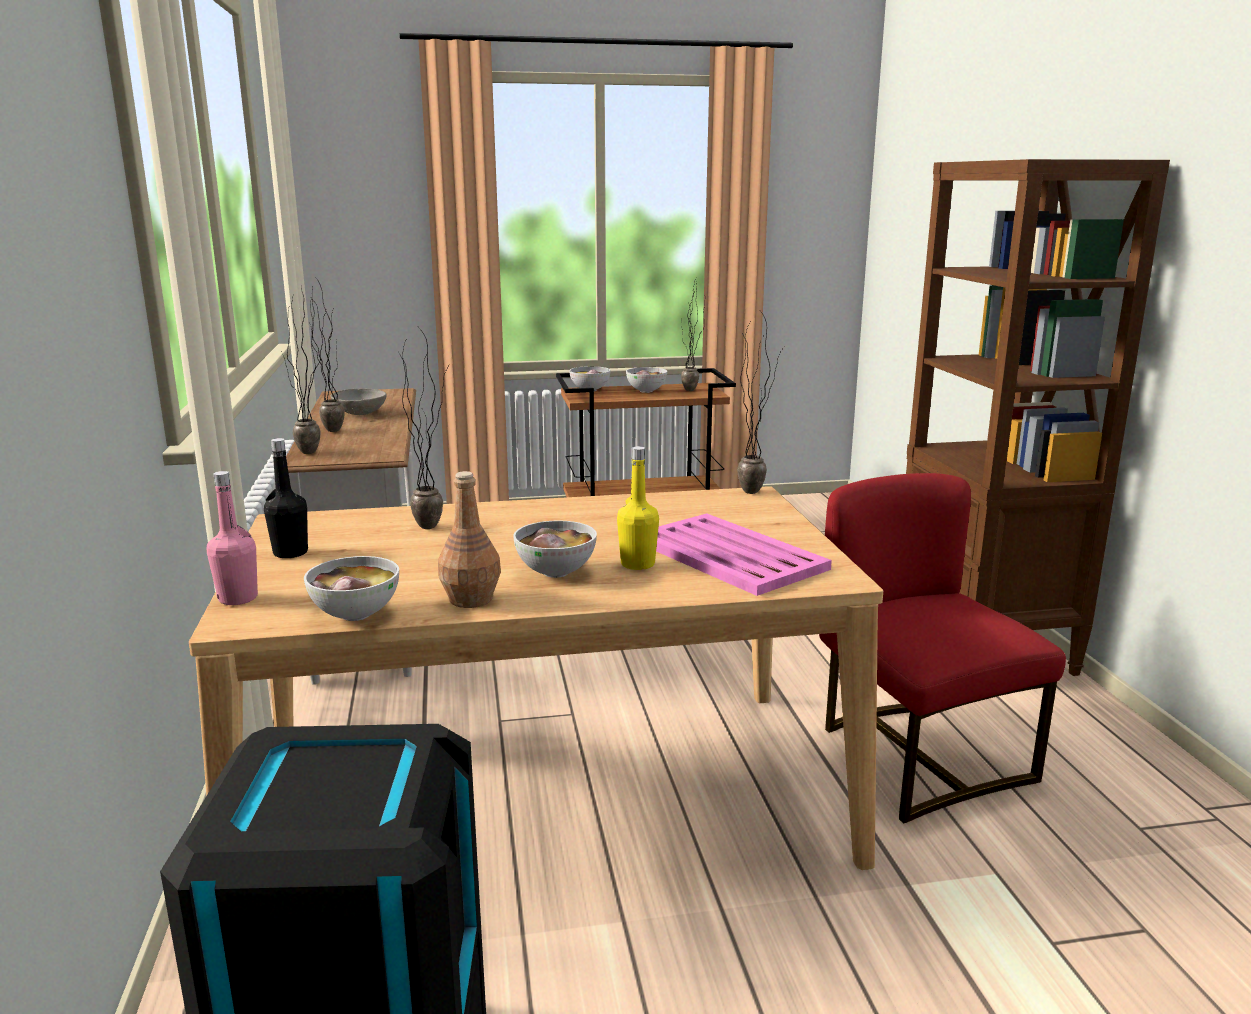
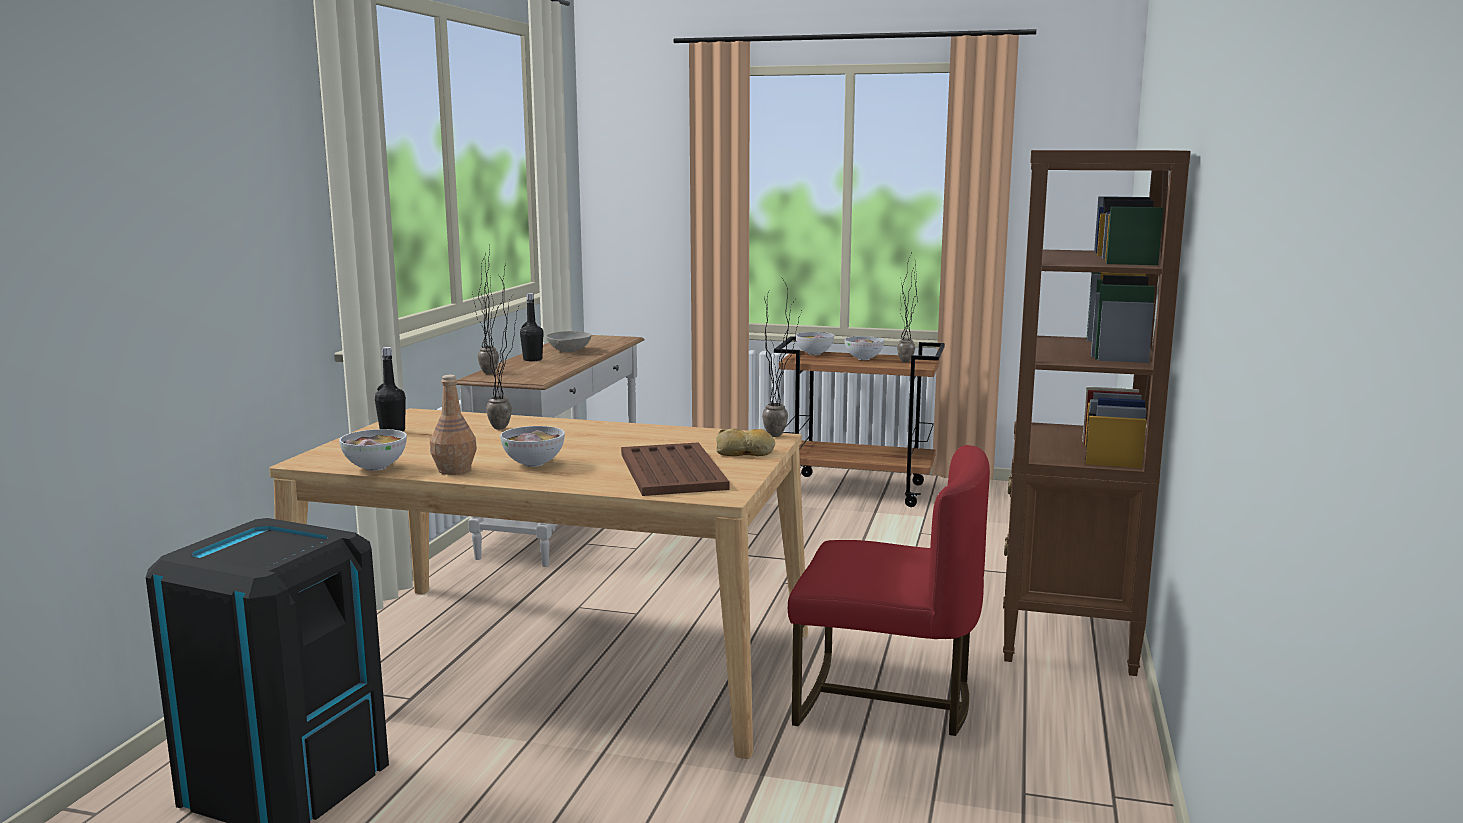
camera: 25 degrees right, 5 degrees down
pink bottle [207,471,258,605] -> none
potted plant [310,278,345,432] -> black bottle [520,293,544,361]
yellow bottle [617,446,659,570] -> none
pink tray [656,513,832,596] -> brown tray [621,442,729,496]
red chair [819,473,1066,823] -> red chair turned 105 degrees clockwise [788,445,990,736]
none -> bread [716,429,775,456]

